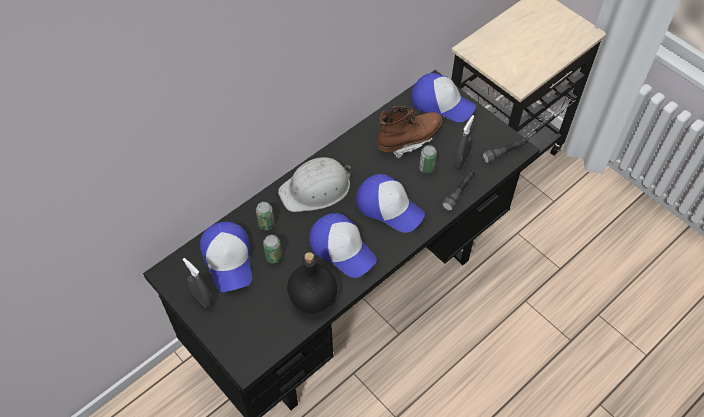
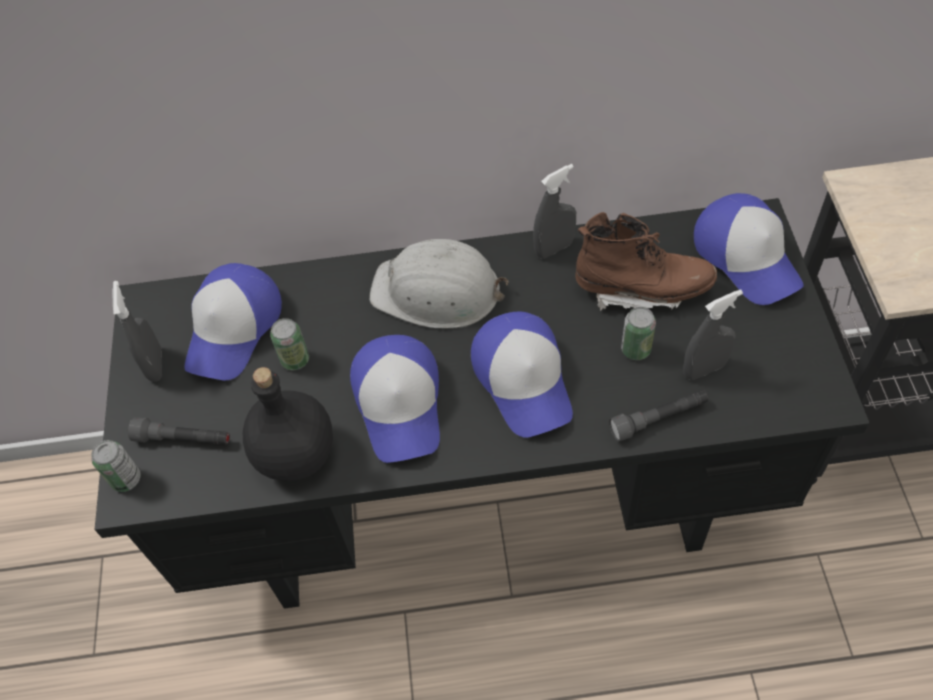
camera: 40 degrees right, 0 degrees up
can [256,202,274,230] -> can moved to [91,440,141,492]
grey flashlight [482,138,529,164] -> grey flashlight moved to [128,417,230,445]
none -> grey spray bottle [533,164,576,259]

